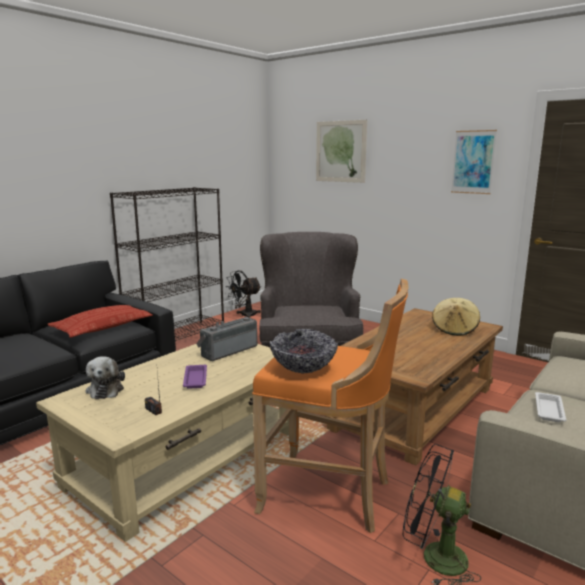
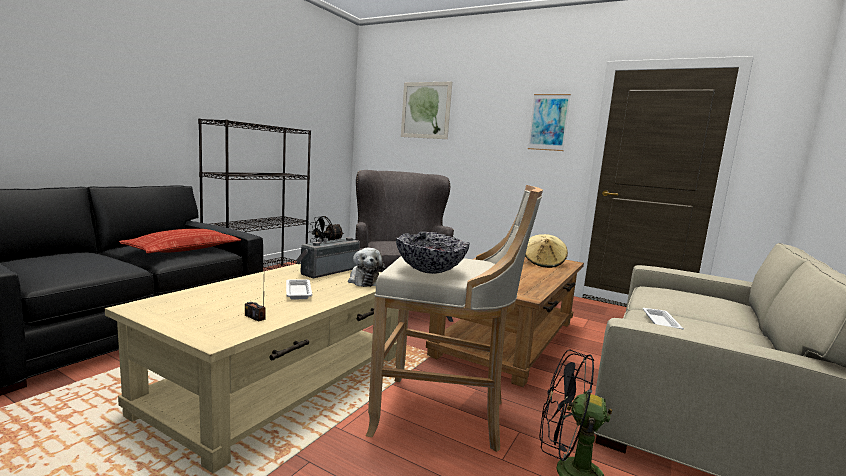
camera: 10 degrees left, 5 degrees down
plush toy [86,356,125,399] -> plush toy moved to [348,248,385,287]
purple tray [183,365,207,389] -> white tray [286,279,312,299]
orange stool [252,279,409,533] -> beige stool [366,185,543,452]

